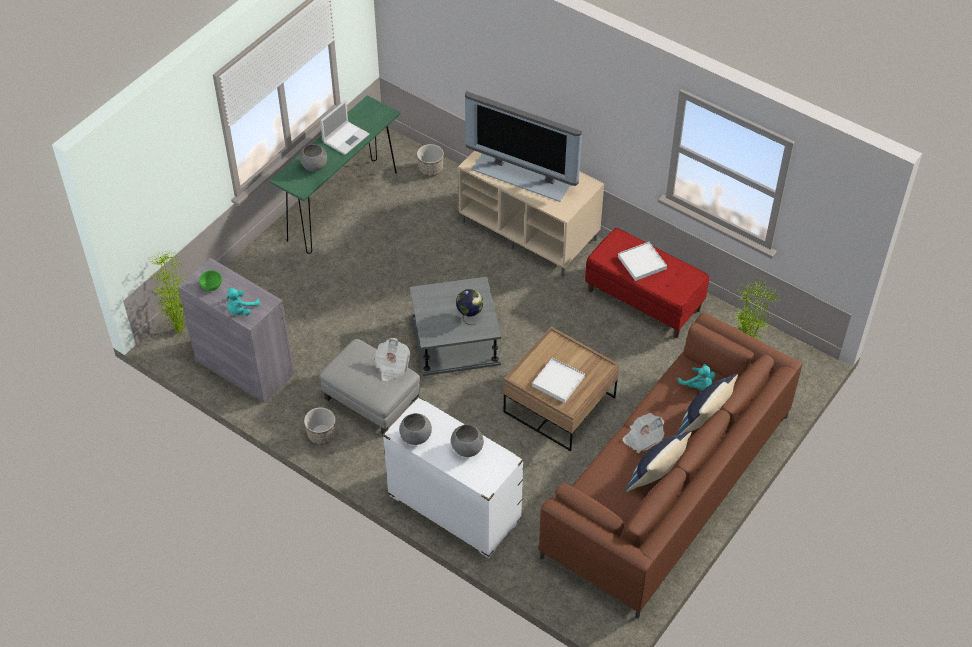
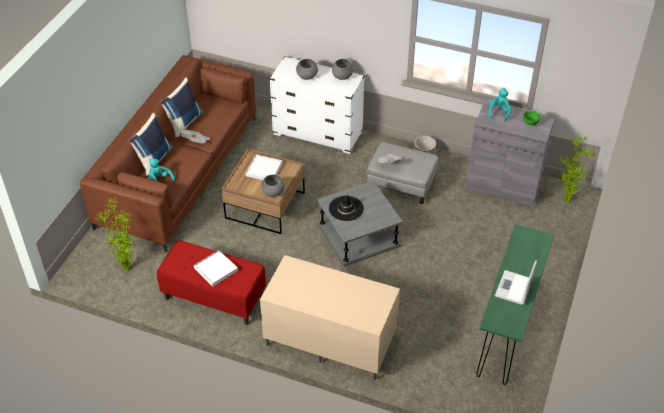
camera: 165 degrees right, 5 degrees down
grey bowl [299,144,327,172] -> grey bowl moved to [261,175,285,197]
planter [417,144,444,176] -> none
globe [456,289,483,325] -> black hat [329,195,364,221]
television [465,91,582,202] -> none

